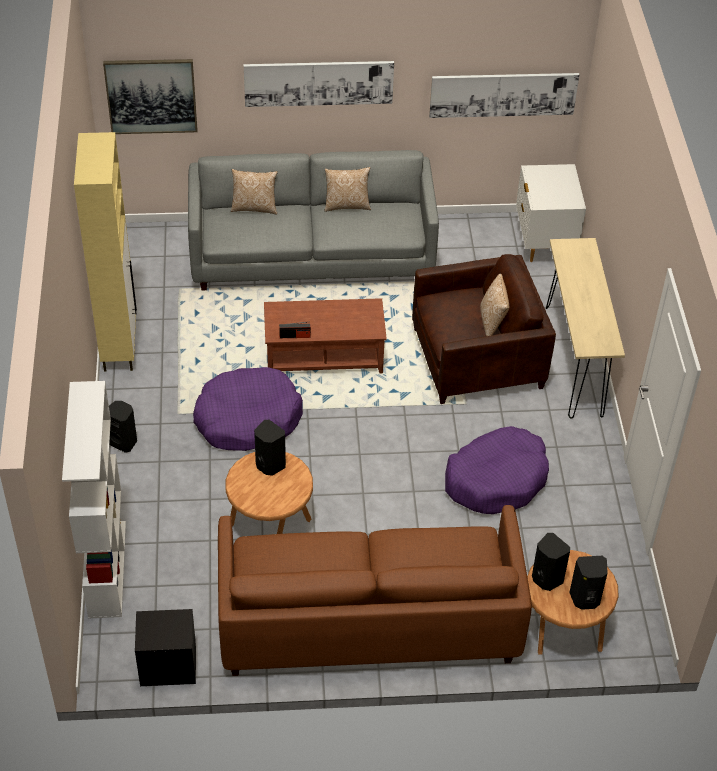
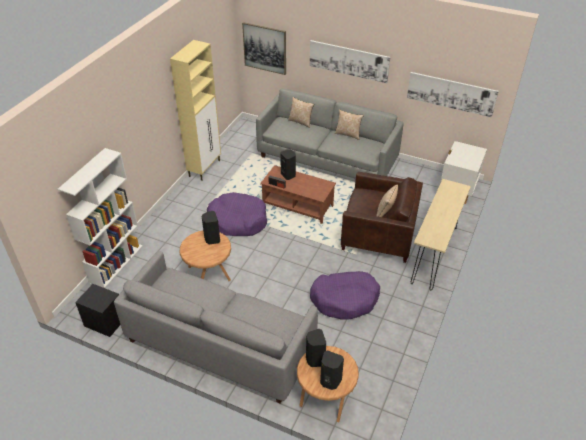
camera: 30 degrees right, 5 degrees down
black speaker [109,401,137,453] -> black speaker moved to [280,150,296,180]
brown sofa [218,505,532,676] -> grey sofa [114,251,318,403]

